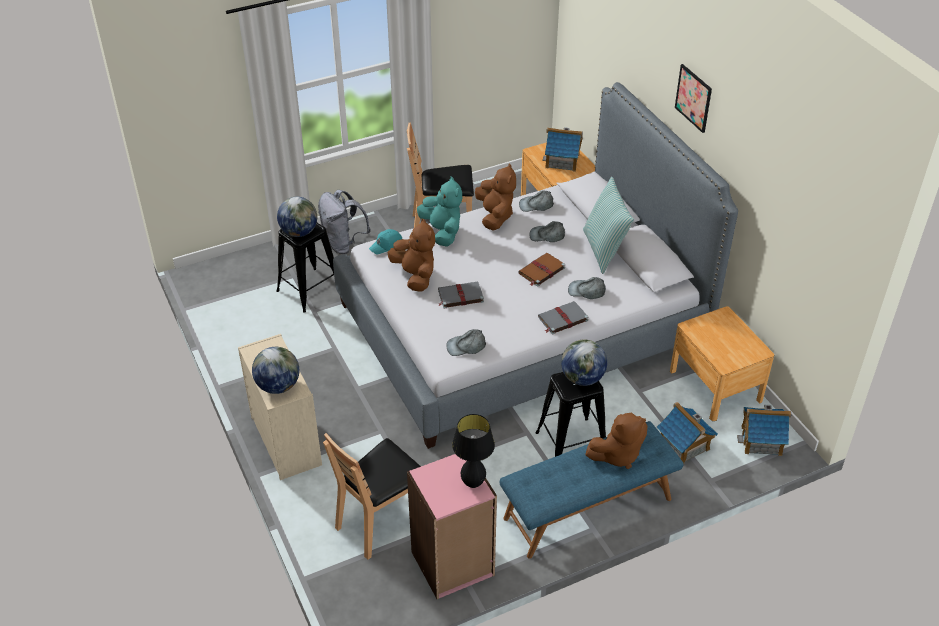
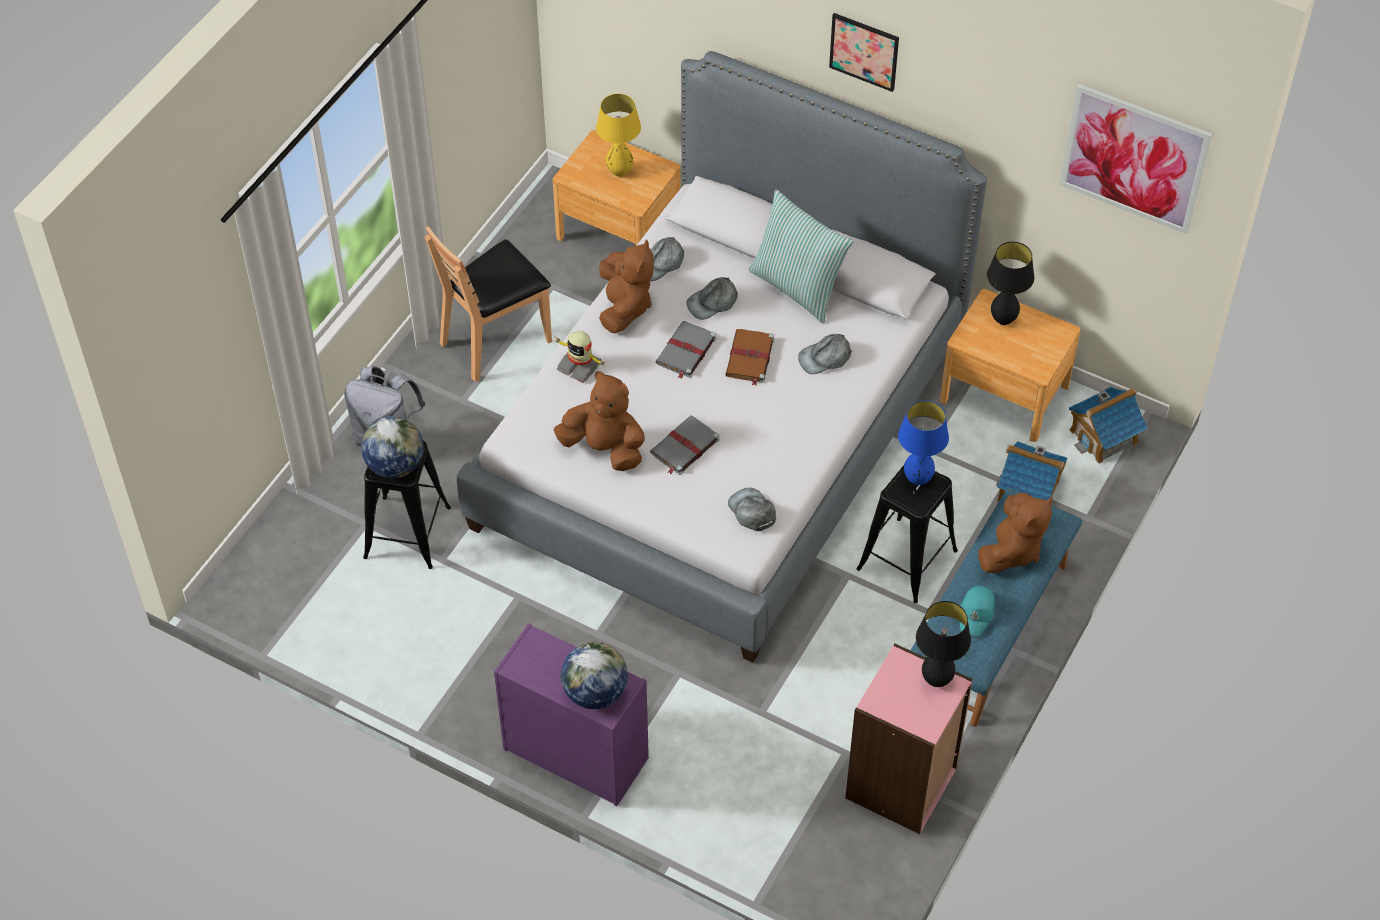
camera: 35 degrees left, 10 degrees up
beige dresser [238,334,322,480] -> purple dresser [494,623,649,807]
brown chair [323,433,421,559] -> none
turquoise cap [369,229,402,254] -> turquoise cap moved to [960,586,995,636]
turquoise plush toy [417,176,462,246] -> toy robot [553,331,607,383]
grey cap [446,329,486,356] -> grey cap turned 105 degrees clockwise [728,488,776,531]
brown plush toy [475,163,516,231] -> brown plush toy turned 45 degrees clockwise [599,239,654,333]
grey book [538,301,588,334] -> grey book moved to [655,321,716,379]
toy house [542,127,583,172] -> yellow table lamp [596,94,641,177]
globe [561,340,607,386] -> blue table lamp [898,400,949,485]
none -> black table lamp [987,242,1034,325]
none -> picture [1059,84,1212,234]

